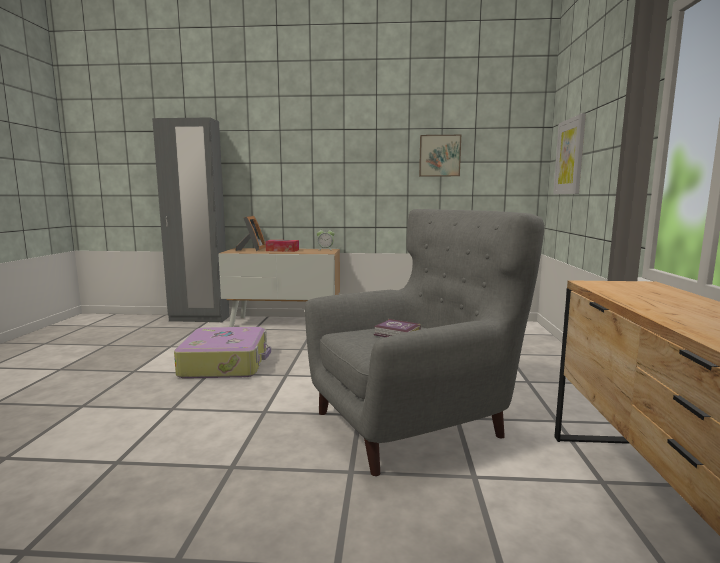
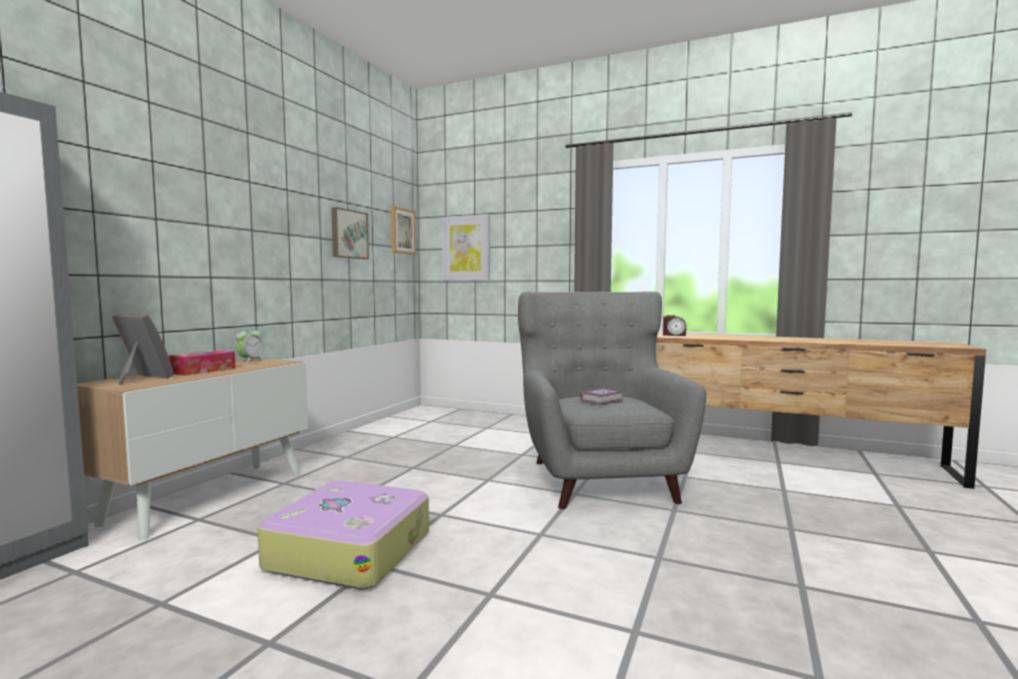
camera: 70 degrees left, 5 degrees down
none -> picture [391,206,416,255]
none -> alarm clock [663,315,686,336]

